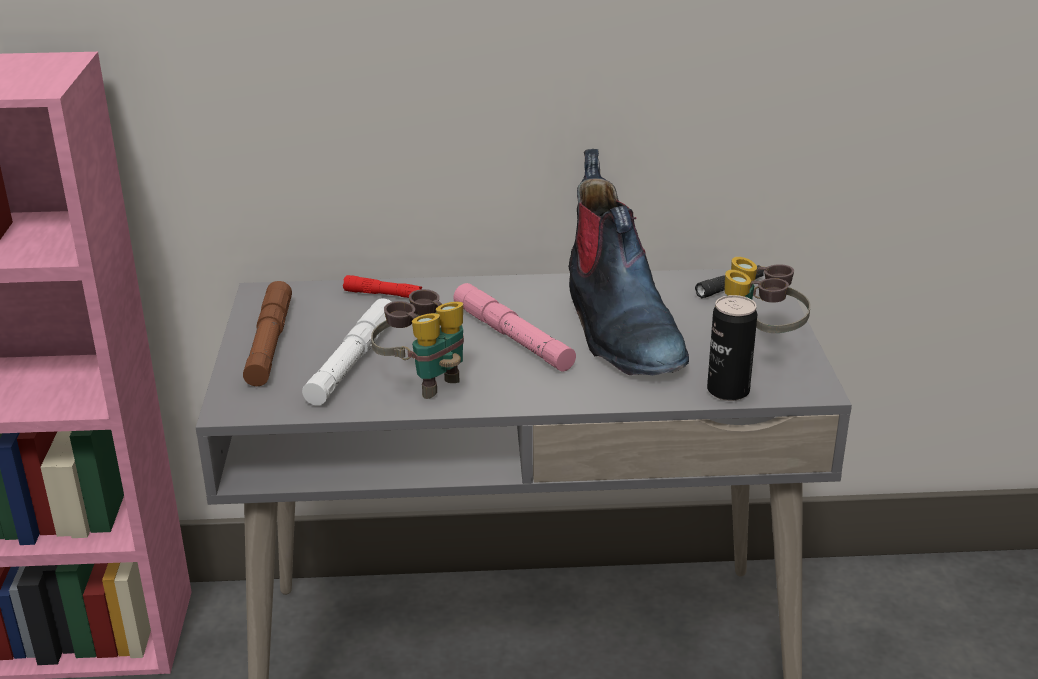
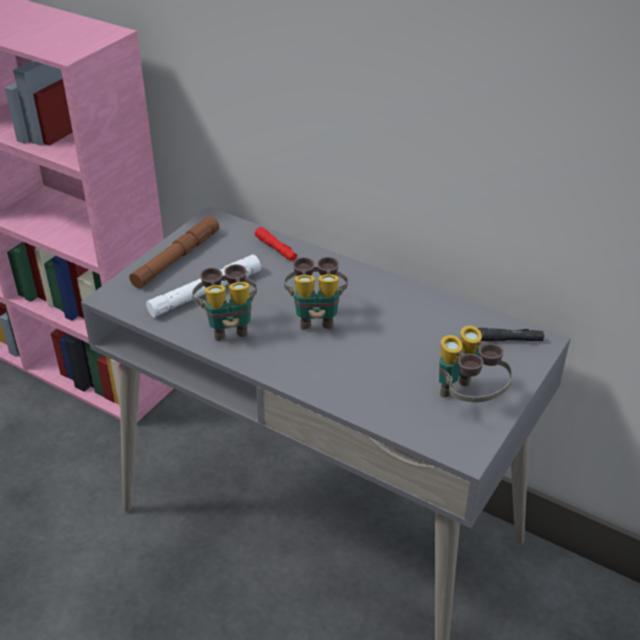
camera: 35 degrees right, 10 degrees up
pink flashlight [454,283,576,372] -> binoculars [284,257,348,330]
boot [568,149,689,375] -> none
can [707,295,757,401] -> none

